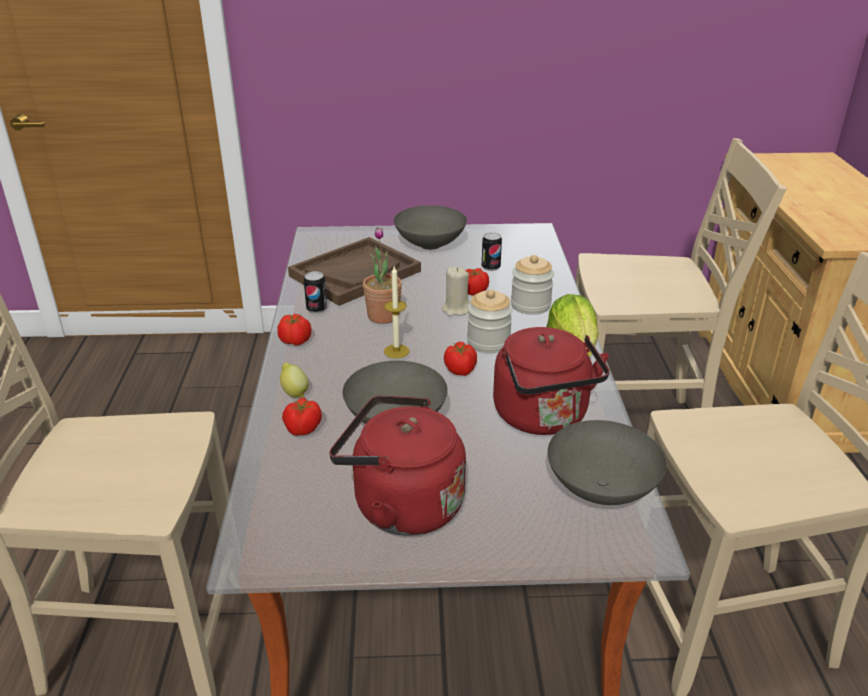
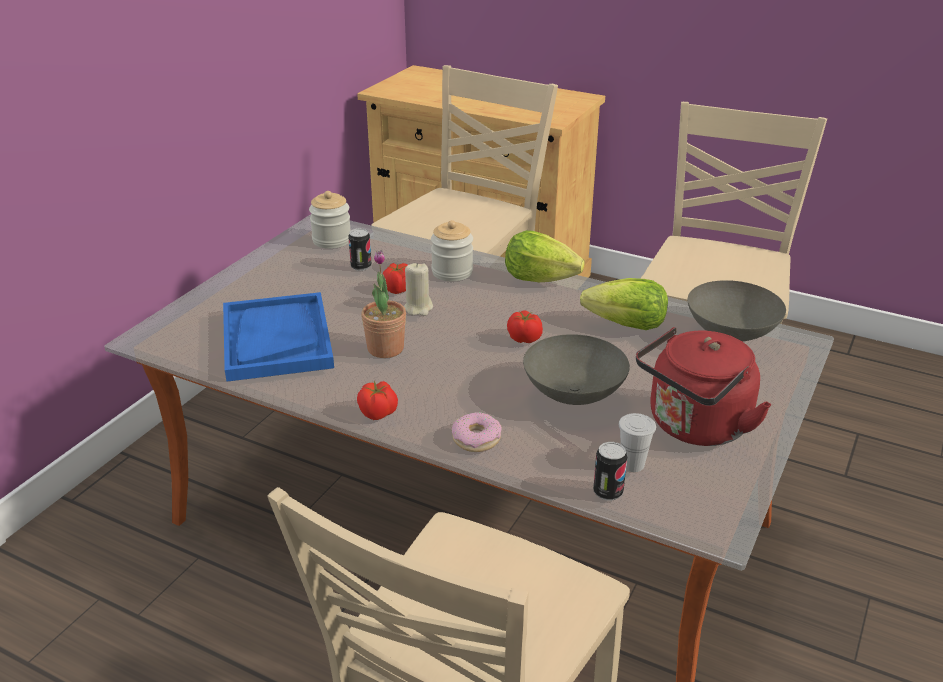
camera: 60 degrees left, 0 degrees up
lemon [280,362,309,397] -> donut [452,412,502,452]
tomato [282,398,322,436] -> none
brown tray [288,237,421,306] -> blue tray [223,292,334,382]
can [304,271,327,314] -> can moved to [593,442,627,501]
candle [384,266,409,358] -> none
grey bowl [394,206,467,250] -> none
jar [467,289,513,353] -> jar moved to [309,191,351,249]
red kettle [493,327,610,435] -> lettuce [580,278,668,330]
none -> white cup [618,413,656,472]

